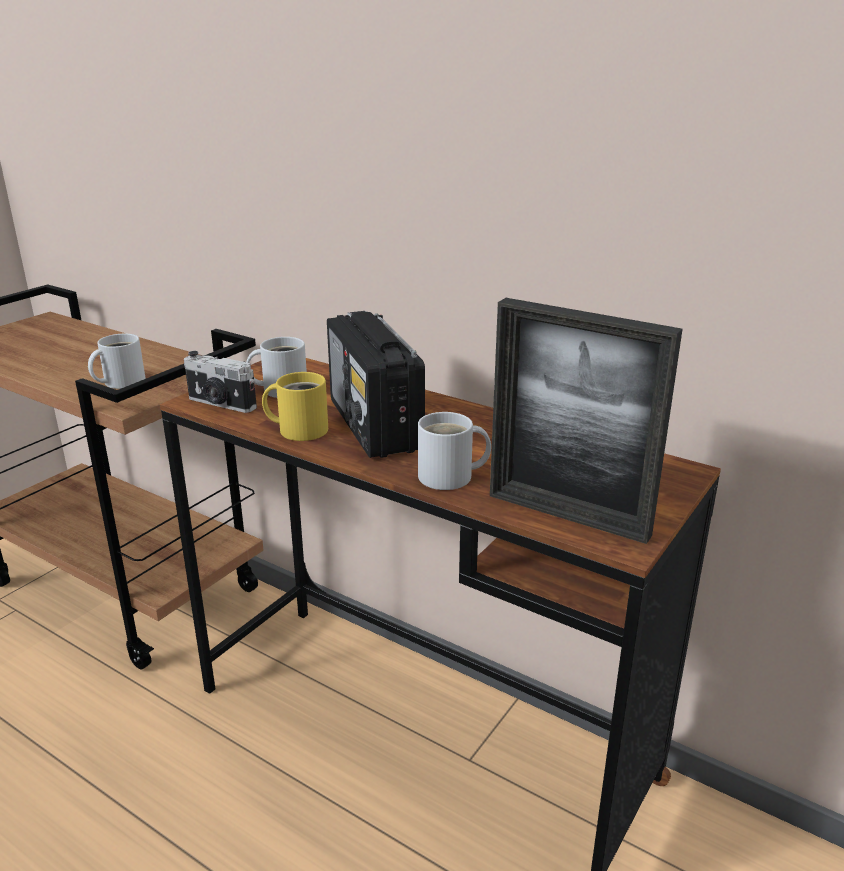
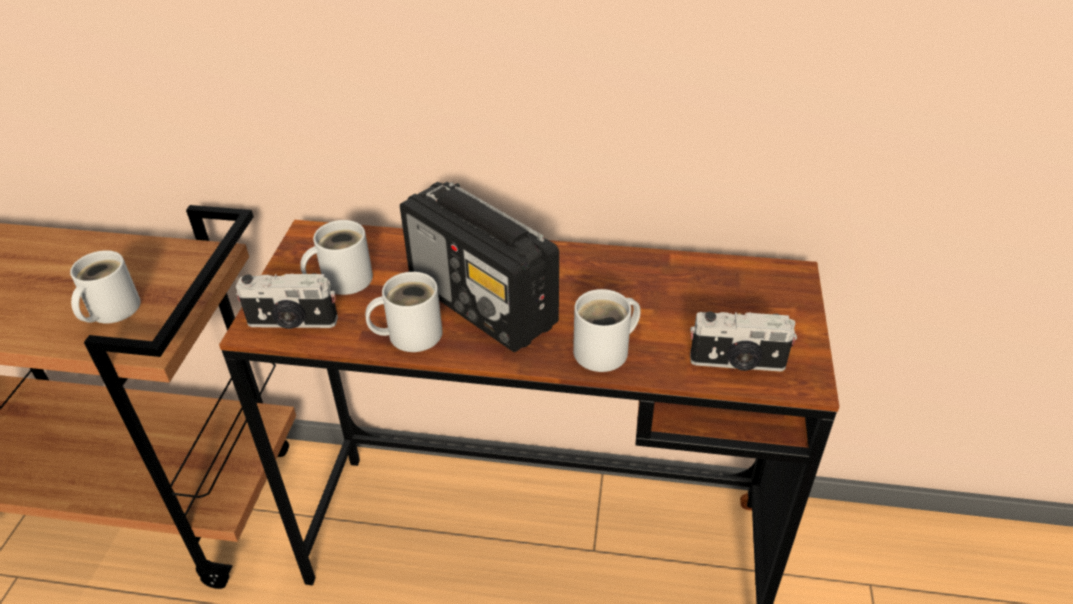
camera: 25 degrees left, 15 degrees up
yellow mug [262,372,328,441] -> white mug [365,272,443,352]
picture frame [490,298,683,544] -> camera [690,311,797,372]

